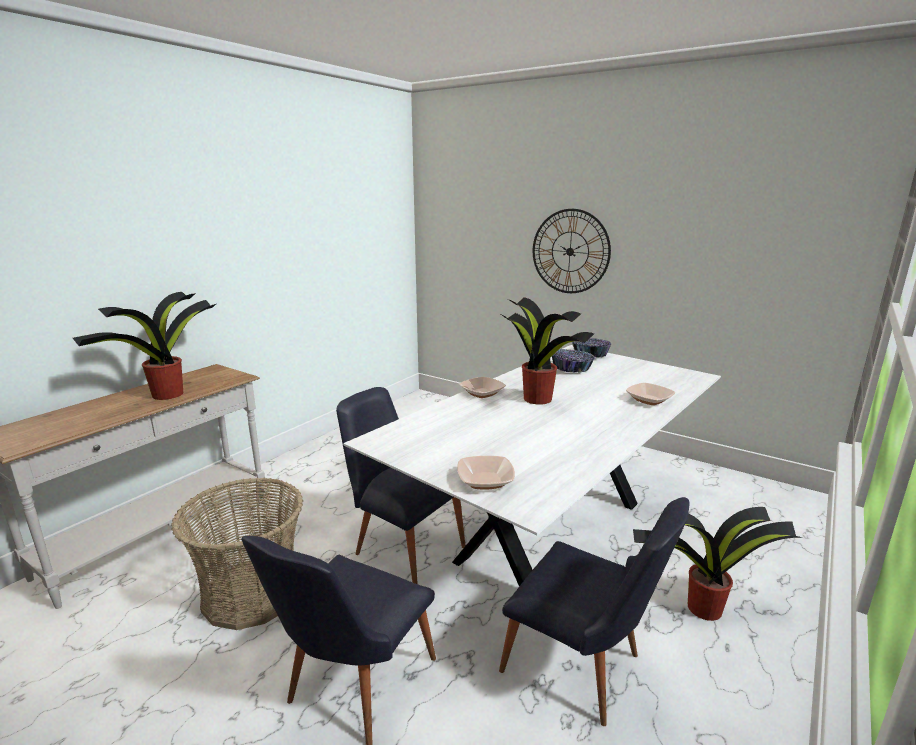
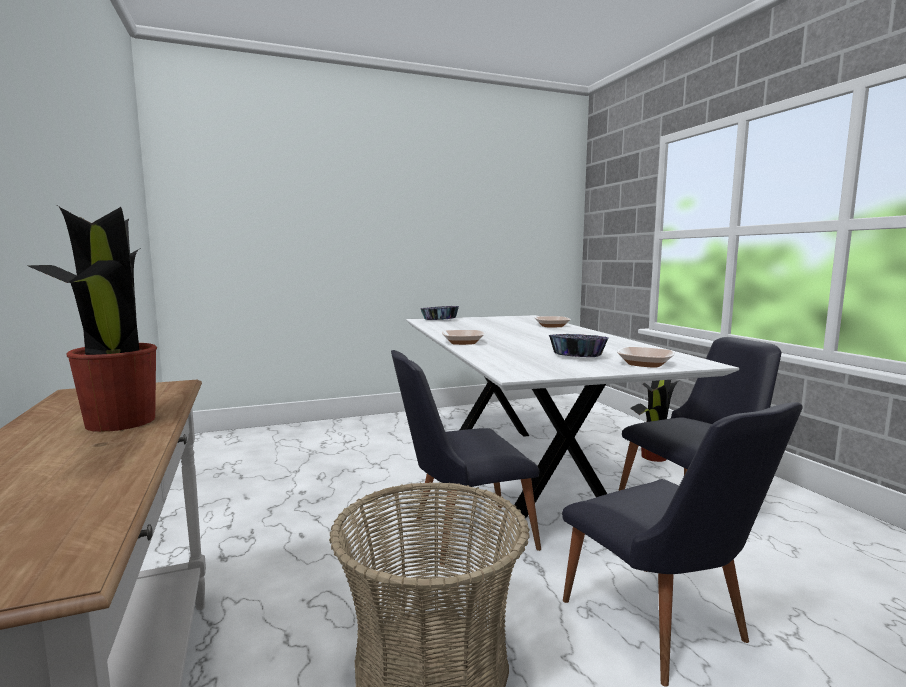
camera: 55 degrees left, 10 degrees down
potted plant [499,297,594,405] -> none
wall clock [533,209,611,293] -> none
bowl [552,349,595,372] -> bowl moved to [549,334,609,357]

